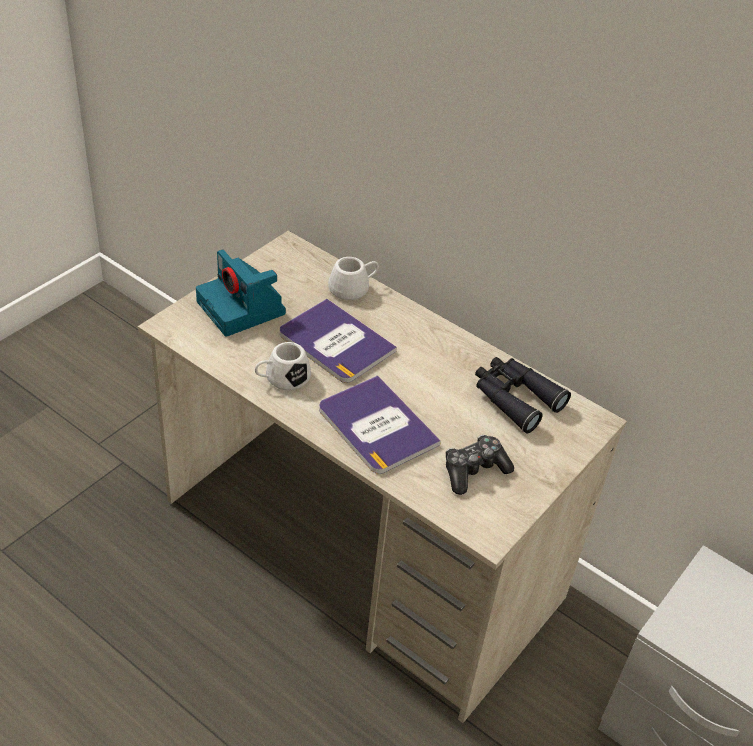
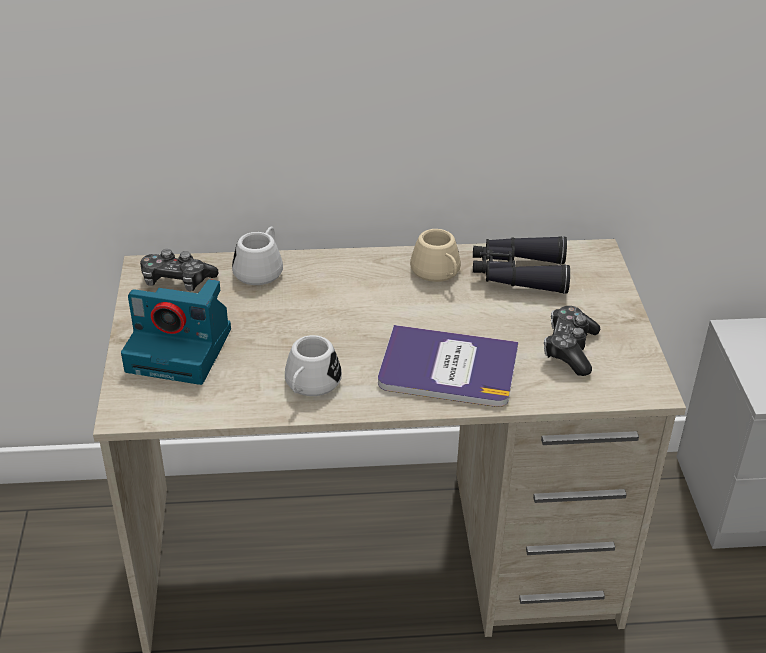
camera: 40 degrees left, 5 degrees down
book [280,299,397,383] -> none
none -> game controller [140,249,219,291]
none -> beige mug [410,229,461,282]

